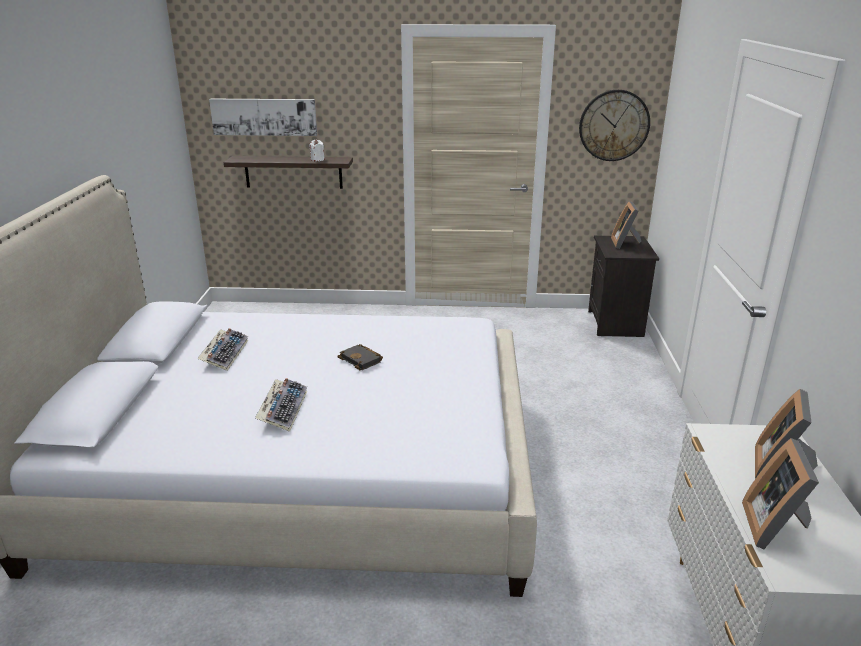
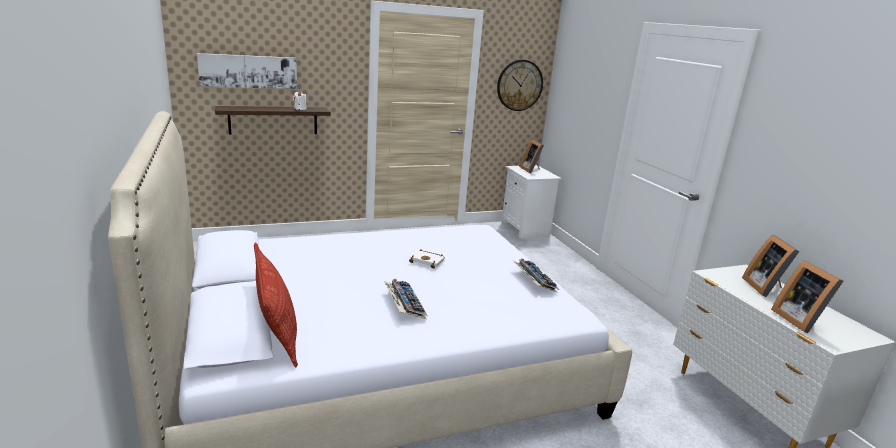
camera: 25 degrees left, 5 degrees down
keyboard [197,328,248,371] -> keyboard moved to [513,258,559,293]
black book [337,344,383,370] -> white book [409,249,445,269]
black nightstand [588,236,659,337] -> white nightstand [501,165,561,239]
none -> pillow [254,243,298,367]

